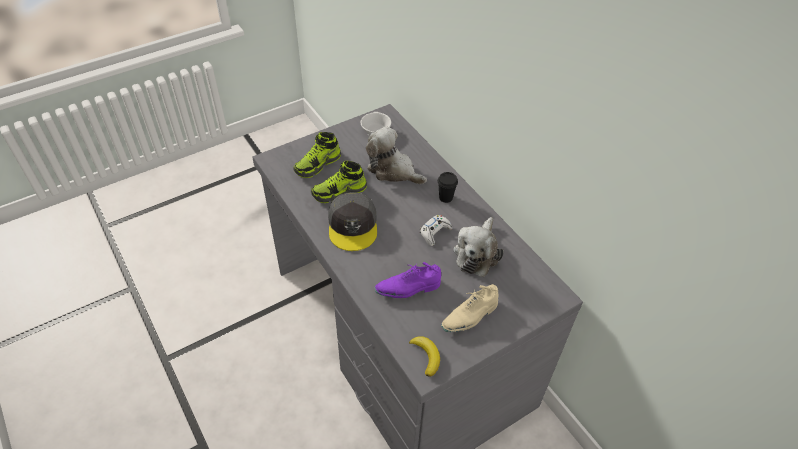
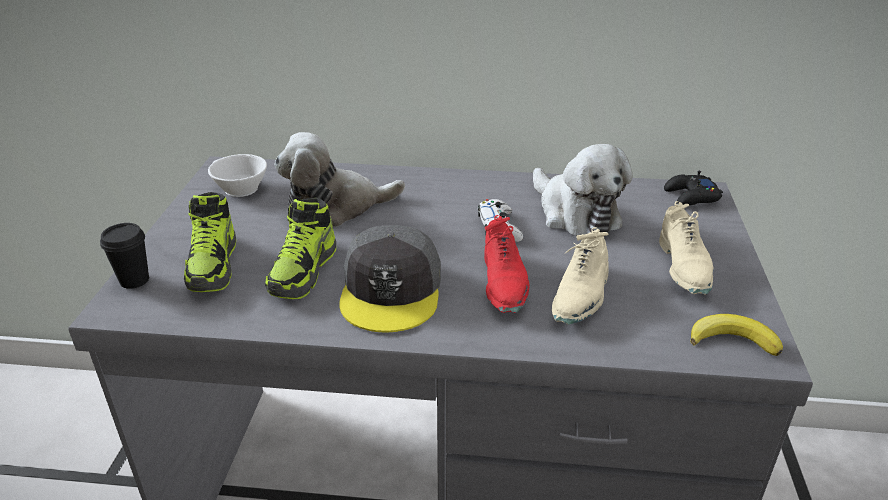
camera: 50 degrees left, 15 degrees down
grey cap [328,192,377,251] -> grey cap turned 60 degrees clockwise [339,225,441,333]
purple shoe [375,262,441,298] -> beige shoe [552,227,609,325]
black cup [438,172,458,203] -> black cup moved to [100,223,149,289]
none -> red shoe [484,215,530,313]
none -> black game controller [664,170,723,206]

